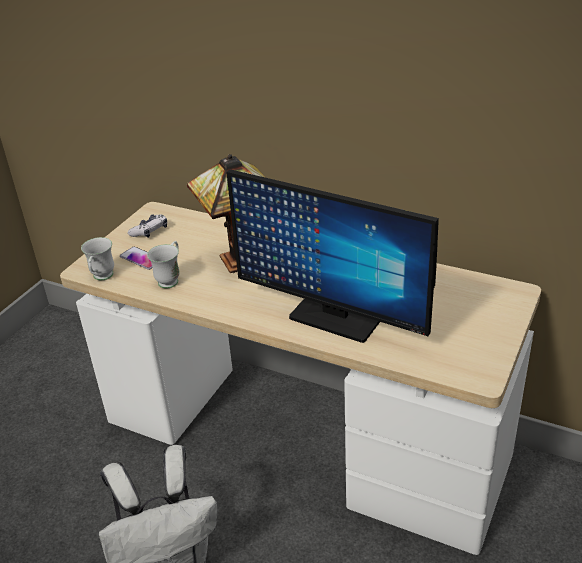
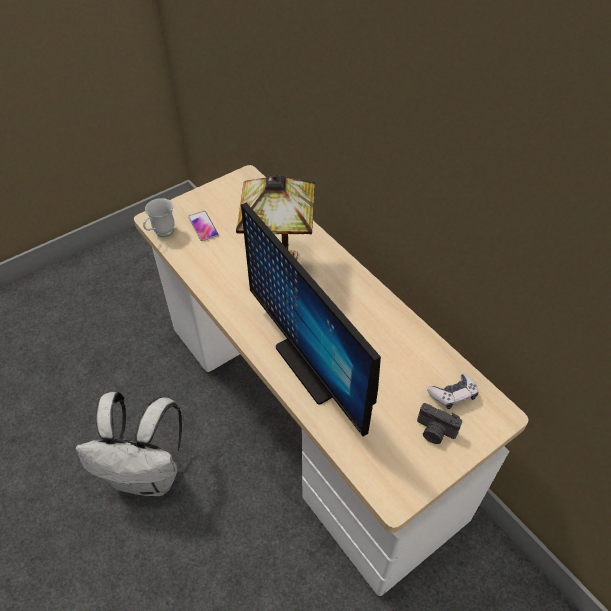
camera: 25 degrees right, 15 degrees up
game controller [128,214,167,238] -> game controller moved to [427,374,478,409]
white mug [147,241,180,288] -> none
none -> camera [417,403,462,444]

